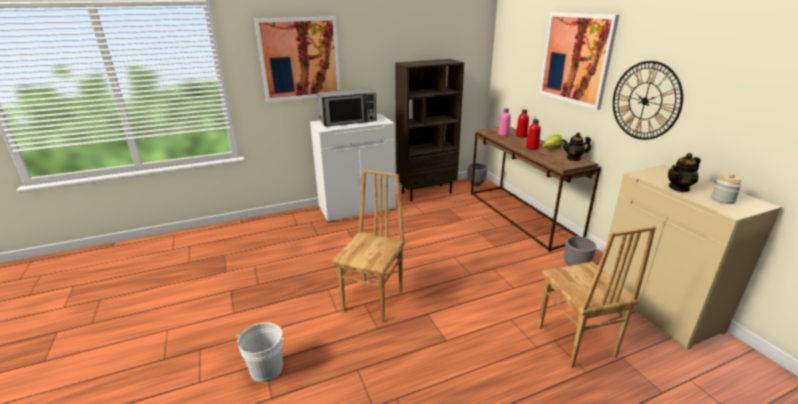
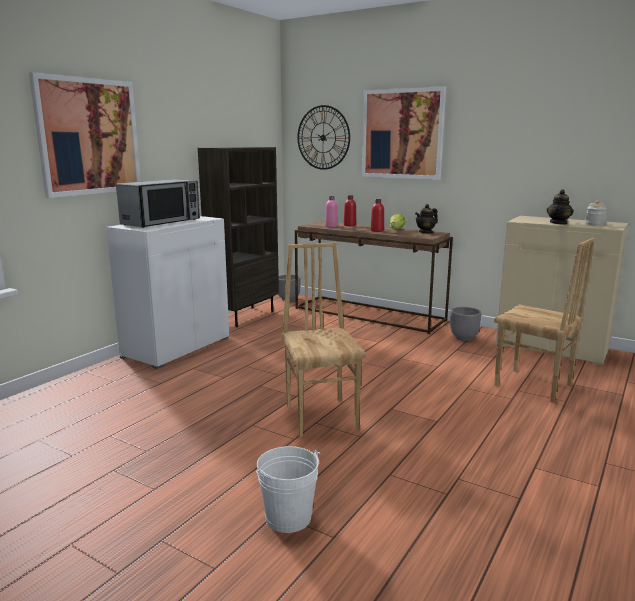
camera: 35 degrees left, 10 degrees down
wall clock [613,61,683,140] -> wall clock moved to [297,105,350,170]

